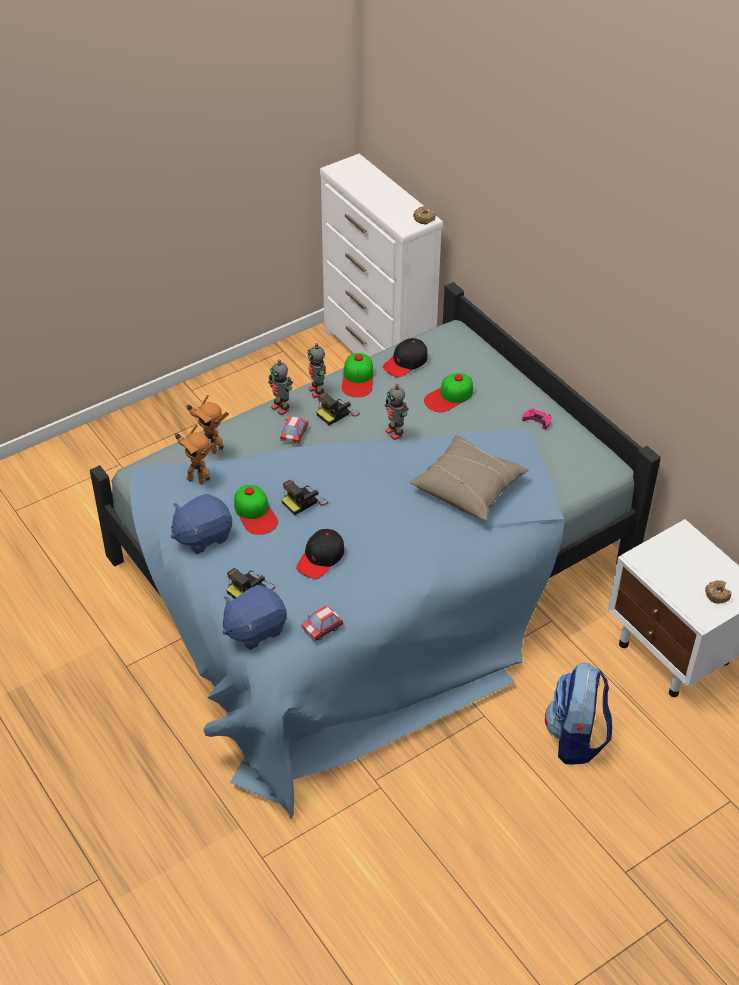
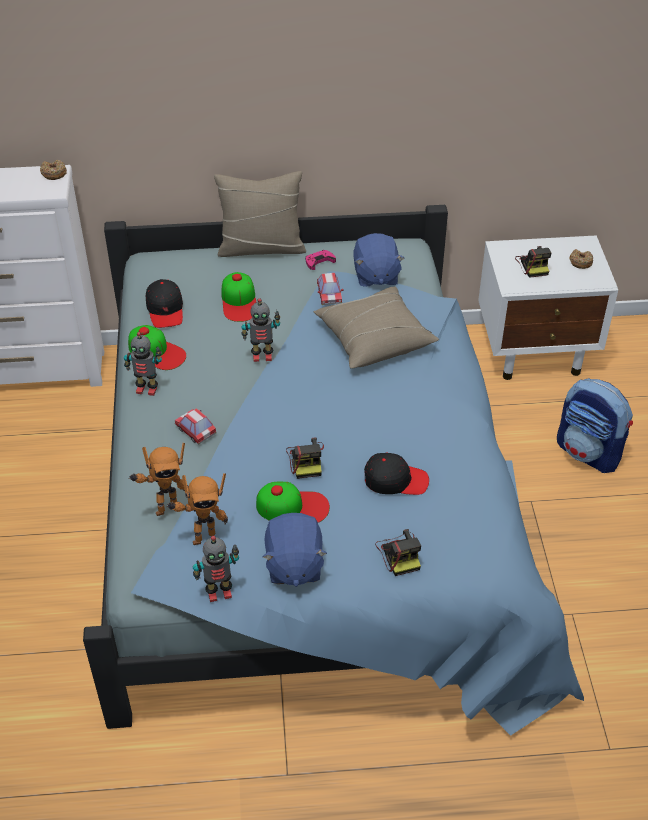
camera: 60 degrees left, 0 degrees up
blue plush toy [223,585,287,650] -> blue plush toy moved to [353,233,405,287]
toy robot [268,359,293,416] -> toy robot moved to [193,536,239,602]
black cap [296,529,344,579] -> black cap turned 60 degrees counterclockwise [364,452,429,495]
toy car [302,605,343,641] -> toy car moved to [317,273,344,305]
camera [316,392,360,425] -> camera moved to [515,246,551,278]
none -> beige pillow [214,171,306,257]

